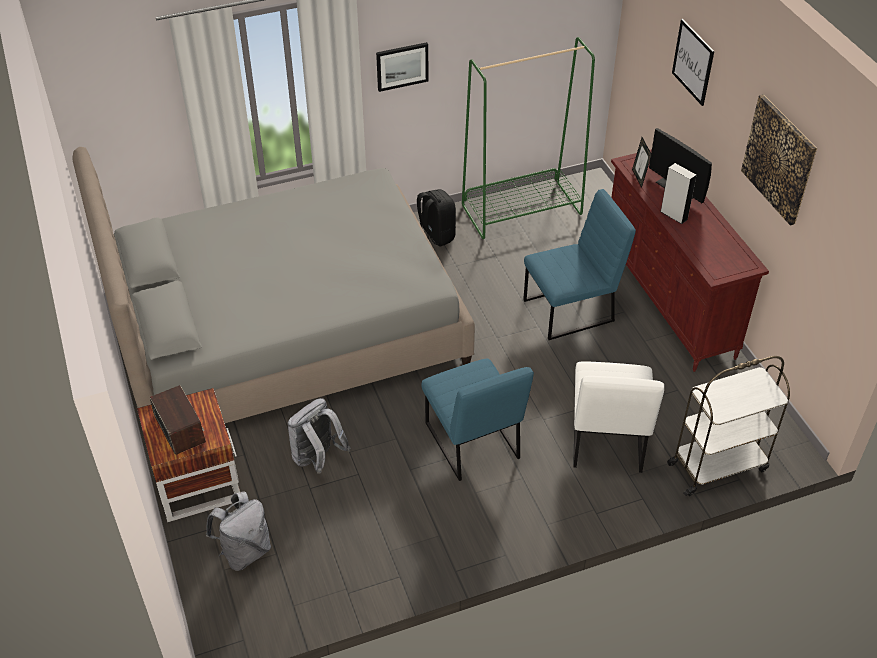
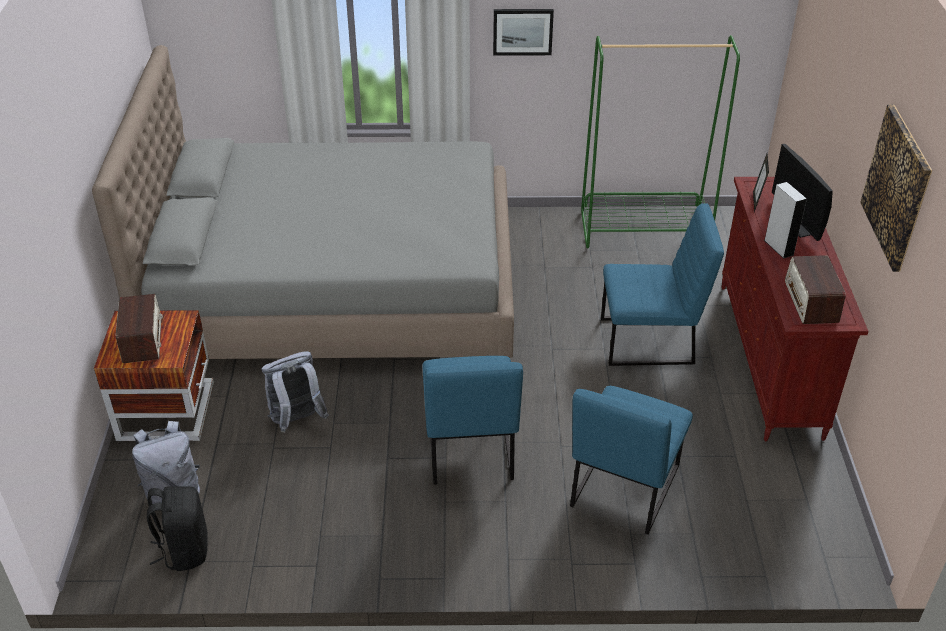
camera: 20 degrees right, 5 degrees down
black backpack [417,189,456,246] -> black backpack moved to [147,487,208,571]
white chair [573,361,664,473] -> blue chair [570,386,693,534]
white cart [667,356,790,496] -> none
picture [672,19,714,106] -> none
none -> radio [785,255,846,324]

